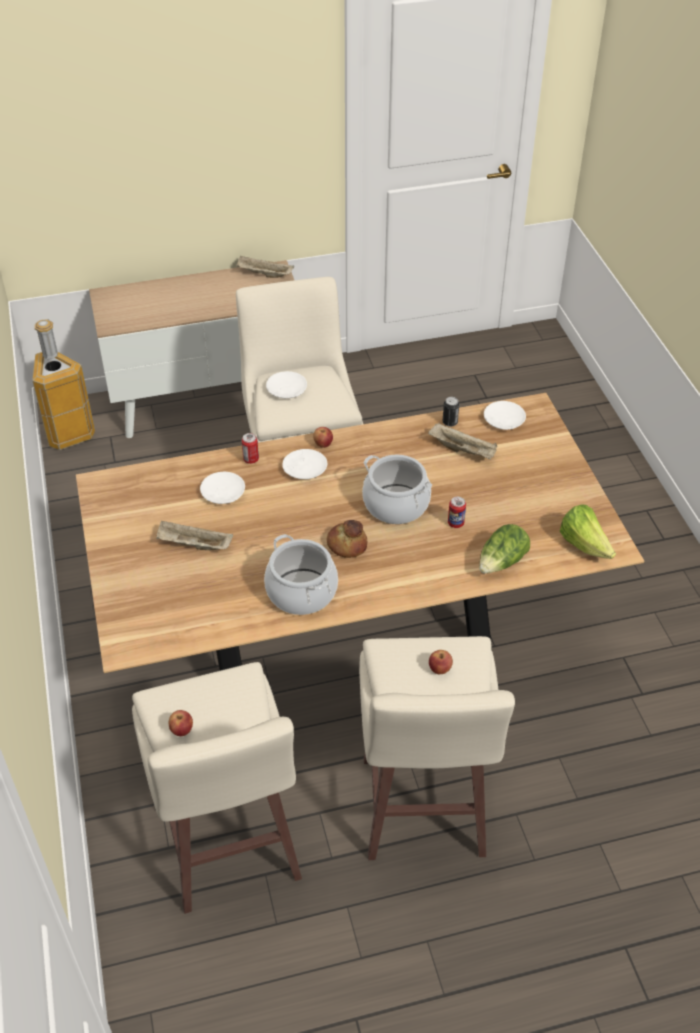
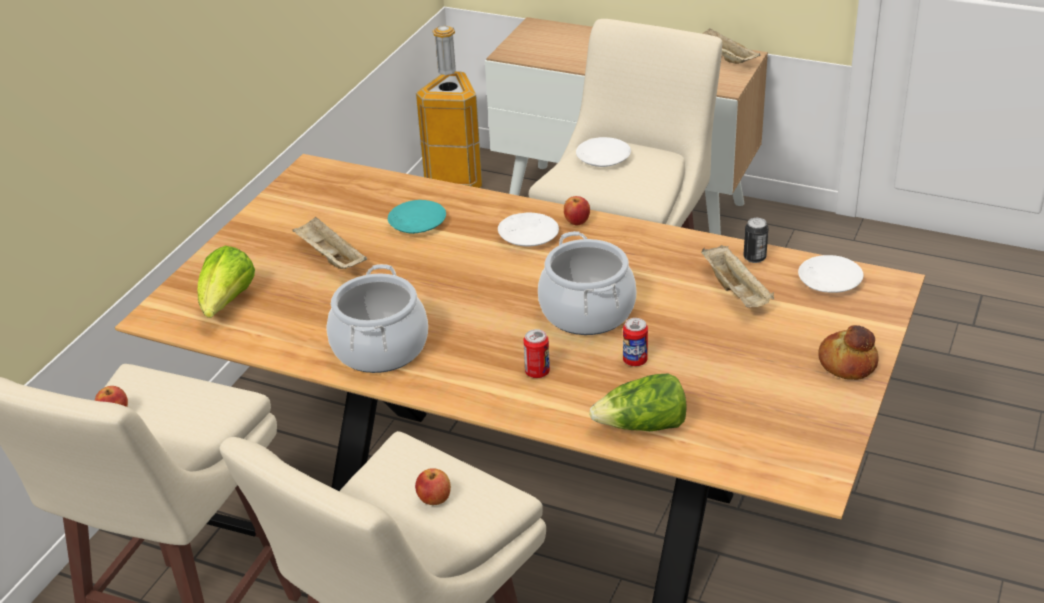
camera: 40 degrees right, 10 degrees down
white plate [200,472,245,504] -> turquoise plate [388,200,446,234]
can [242,433,259,464] -> can moved to [523,329,550,378]
bread [326,520,367,558] -> bread moved to [818,325,879,380]
lettuce [560,504,616,559] -> lettuce moved to [198,246,255,318]

